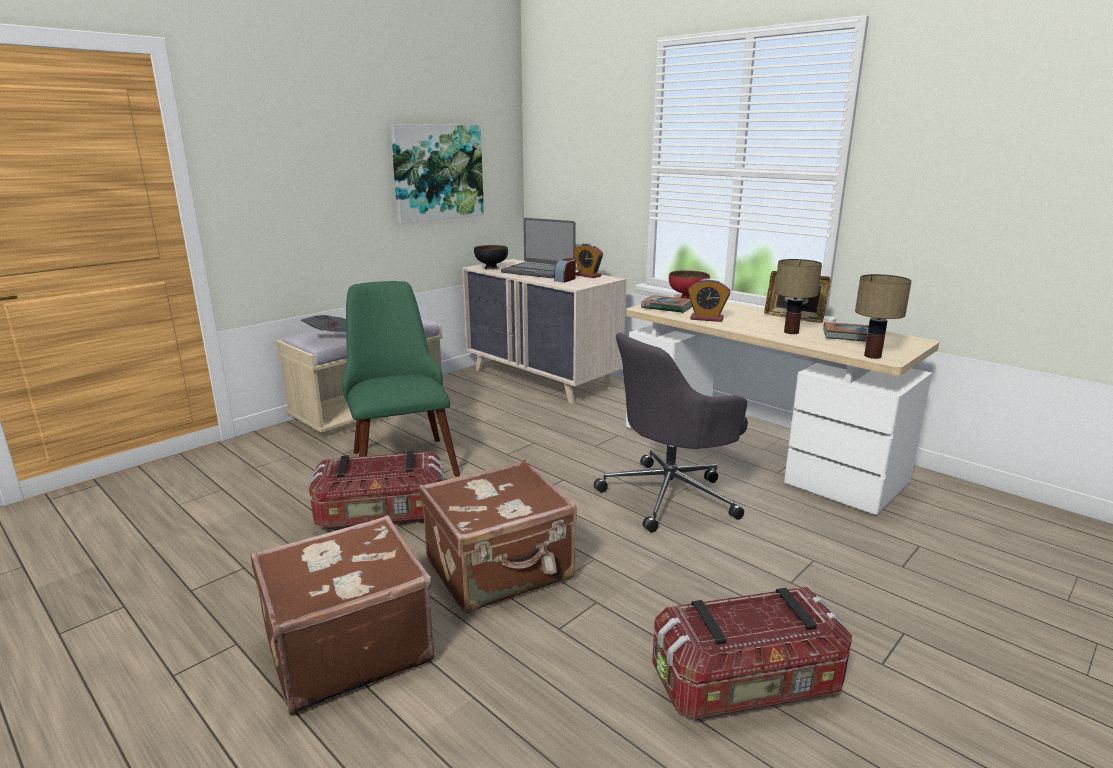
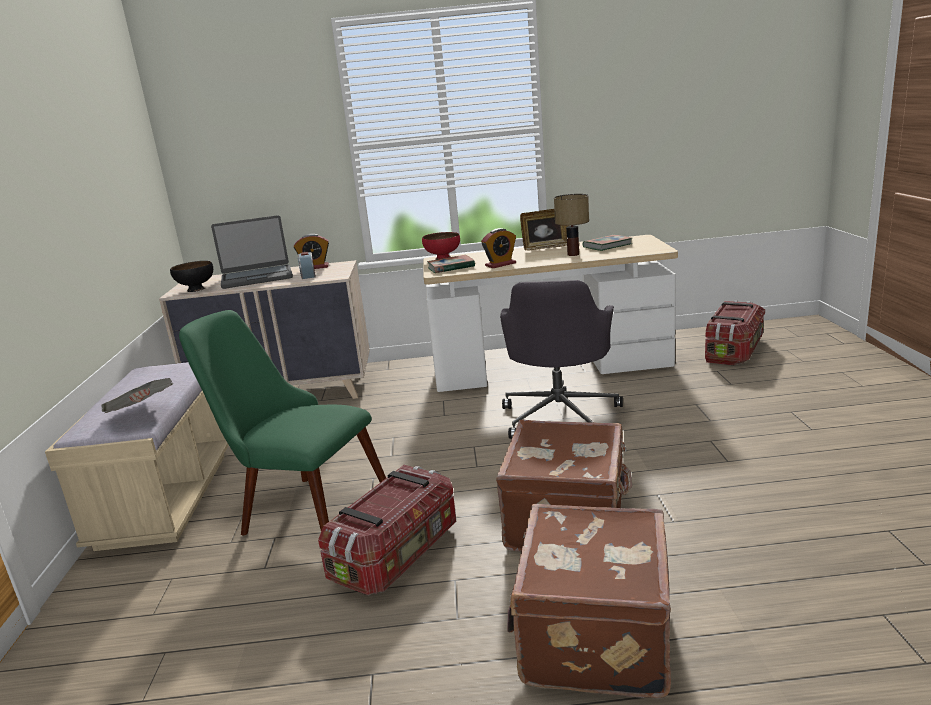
camera: 45 degrees left, 0 degrees up
picture [390,124,484,224] -> none
storage box [652,587,852,719] -> storage box moved to [705,300,765,366]
table lamp [855,274,912,359] -> none

